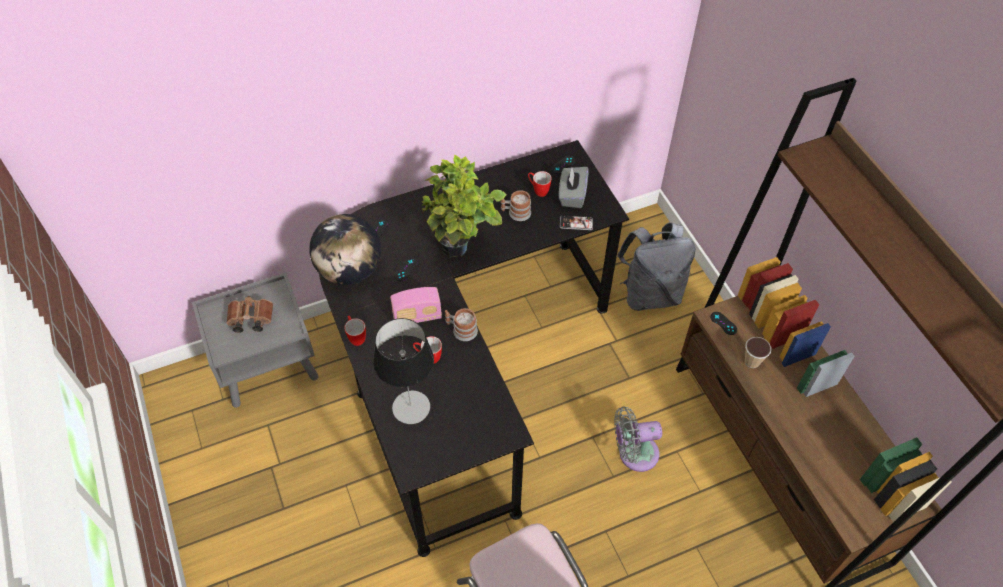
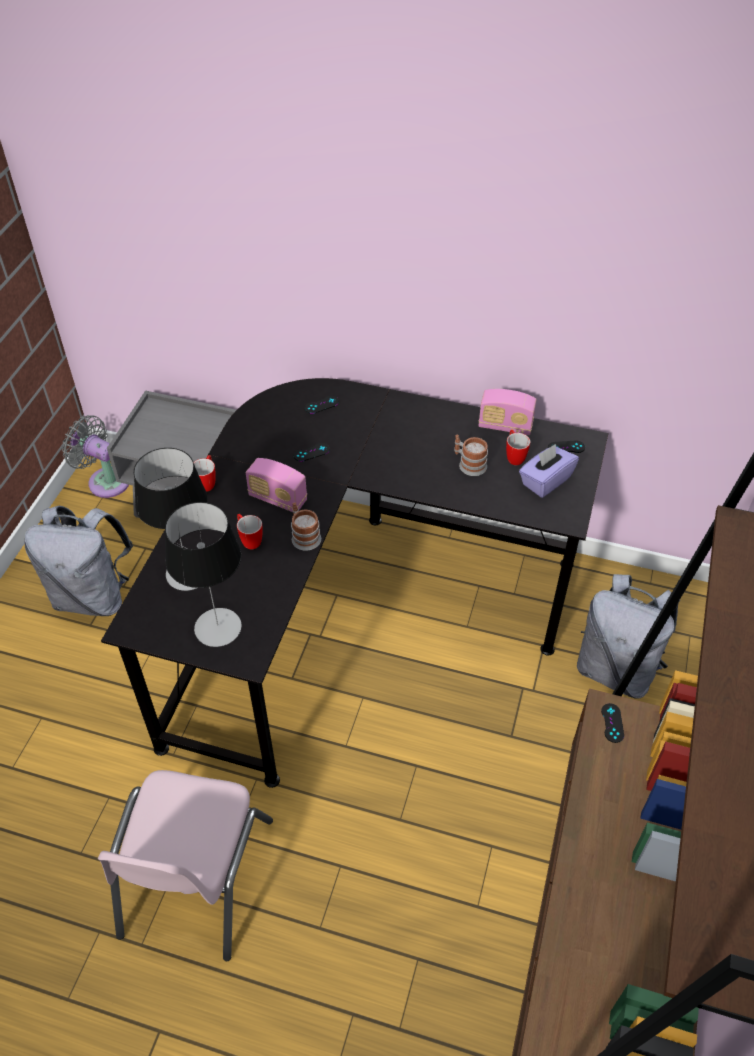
camera: 40 degrees right, 5 degrees down
brown binoculars [227,296,273,333] -> none
globe [309,214,381,285] -> none
potted plant [422,154,507,257] -> none
grey tissue box [559,167,589,208] -> purple tissue box [519,444,579,498]
phone [560,216,593,230] -> none
grey fan [614,406,662,472] -> grey fan moved to [62,415,129,498]
cup [745,337,771,368] -> none
none -> grey backpack [25,506,133,616]
none -> table lamp [165,502,241,647]
none -> radio [479,389,536,435]

